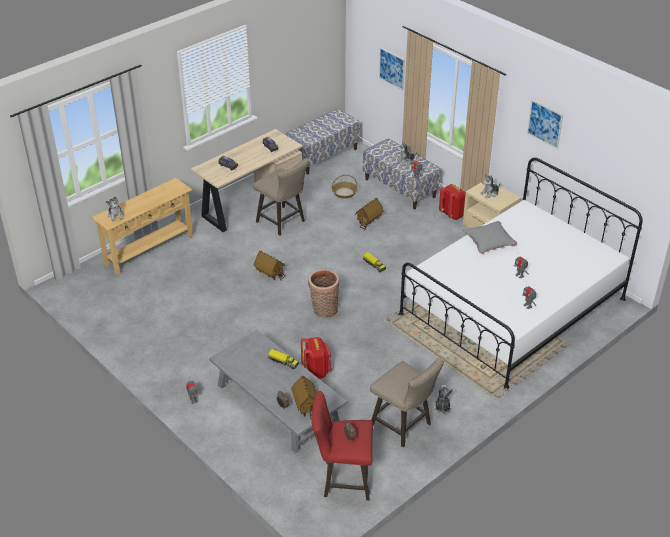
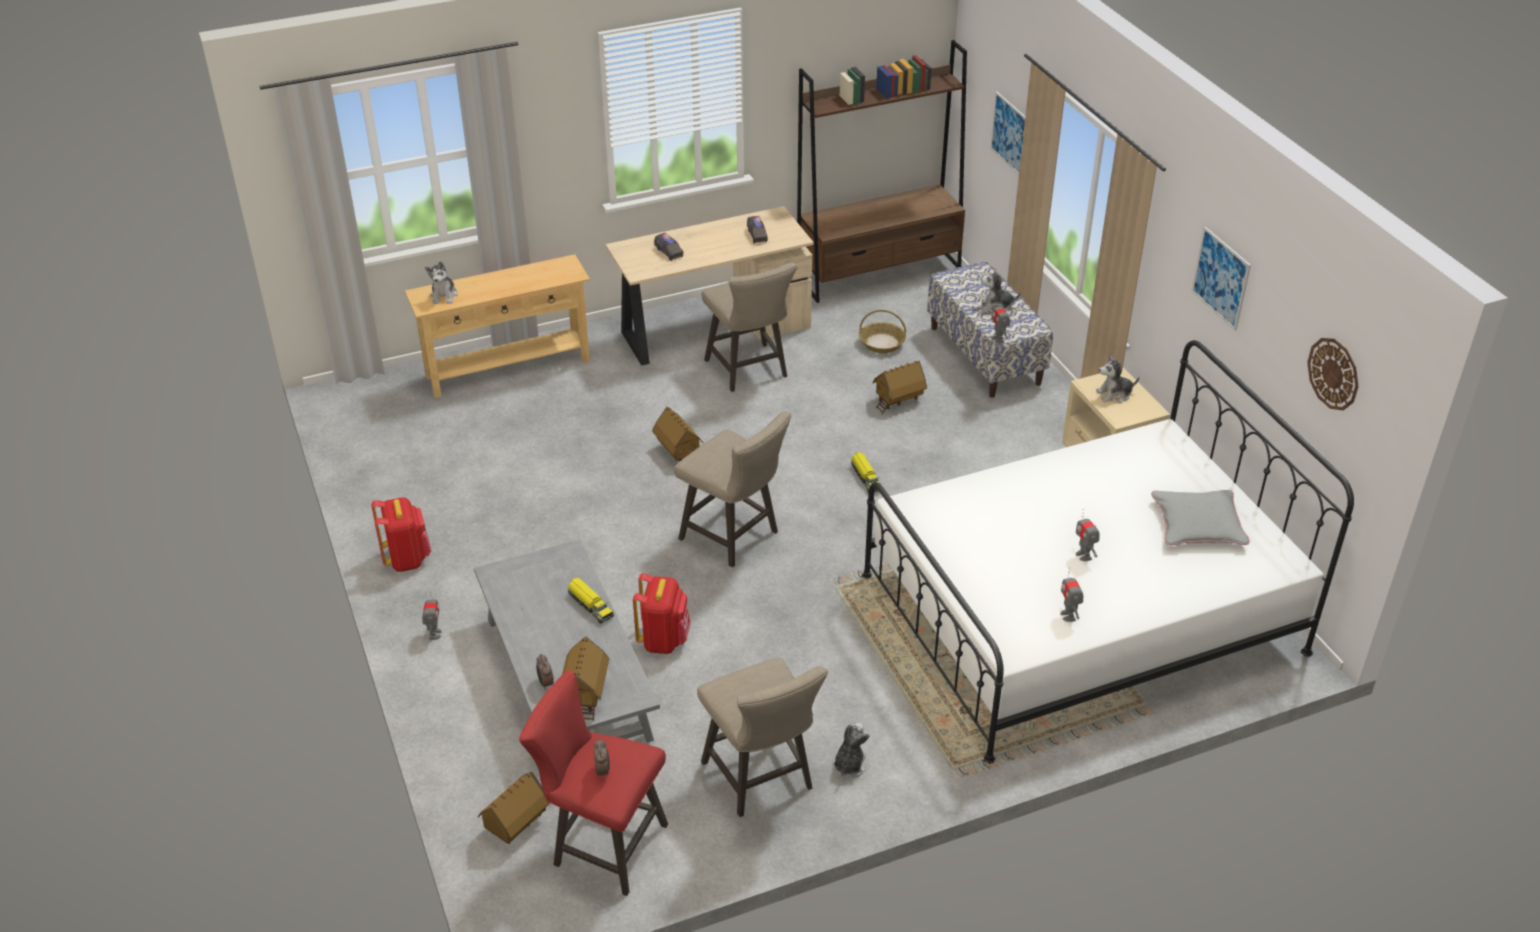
camera: 20 degrees right, 0 degrees up
bench [285,109,360,174] -> brown bookcase [797,40,967,303]
basket [308,269,339,318] -> beige stool [674,411,791,567]
red backpack [439,184,466,220] -> red backpack moved to [371,497,431,572]
grey pillow [463,221,517,253] -> grey pillow moved to [1151,490,1250,545]
none -> toy house [478,771,550,844]
none -> wall clock [1307,338,1358,410]

